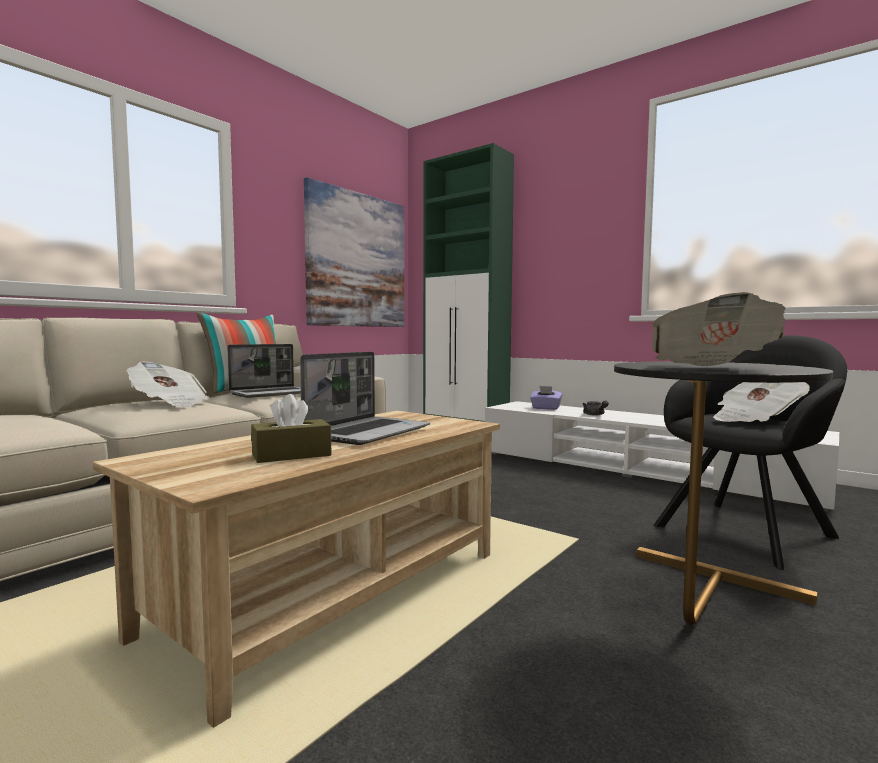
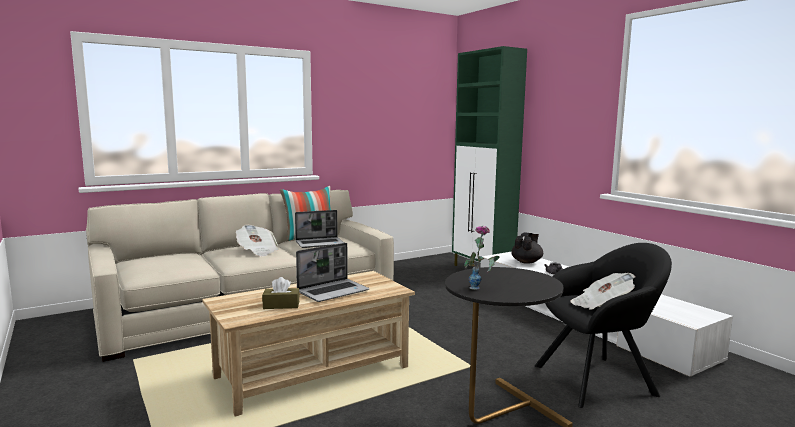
camera: 20 degrees right, 5 degrees up
picture [304,177,404,327] -> none
purple tissue box [530,386,563,410] -> black teapot [511,233,543,264]
newspaper [652,292,786,366] -> vase [464,225,500,290]

